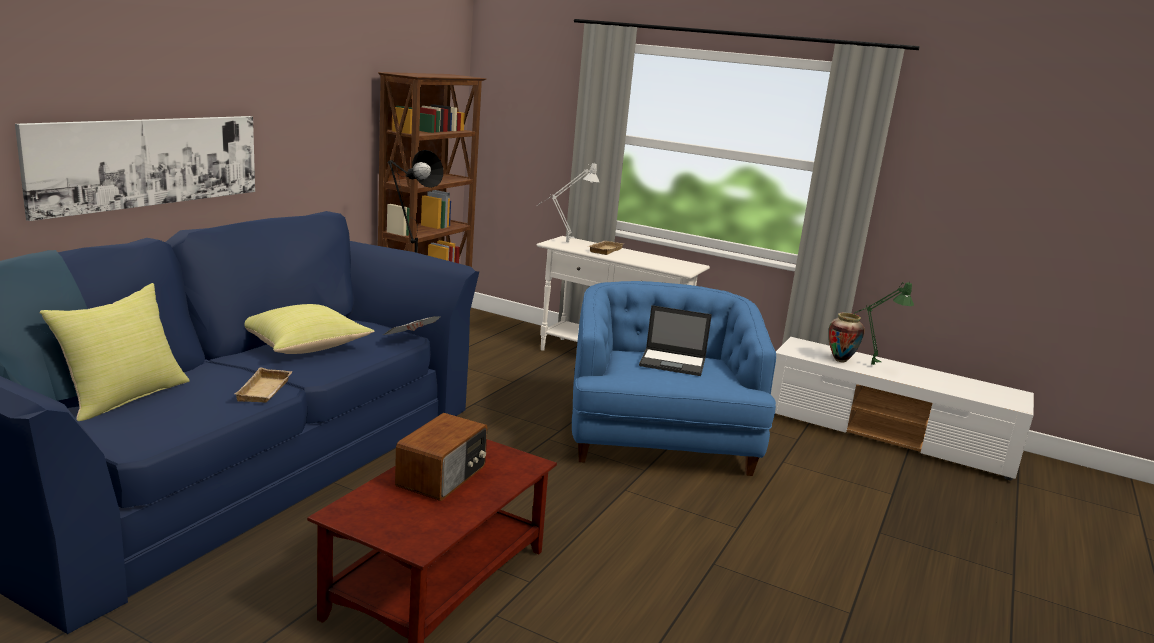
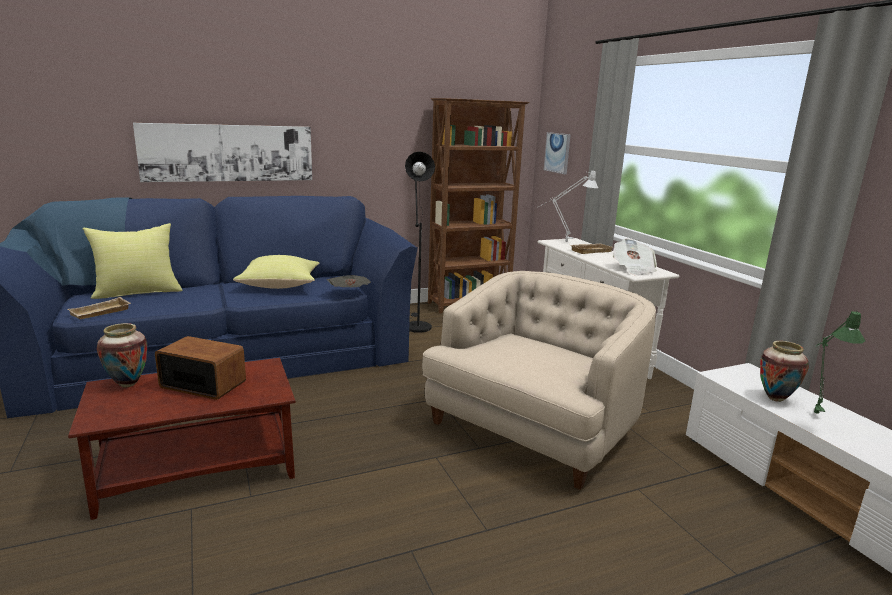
camera: 40 degrees right, 0 degrees up
beige tray [235,367,293,403] -> beige tray moved to [68,297,131,319]
radio [395,413,488,501] -> radio turned 135 degrees counterclockwise [155,336,246,400]
blue armchair [572,281,776,476] -> beige armchair [422,271,656,490]
laptop [639,305,712,376] -> none
none -> vase [97,323,147,387]
none -> picture [544,132,571,174]
none -> newspaper [612,239,657,276]

